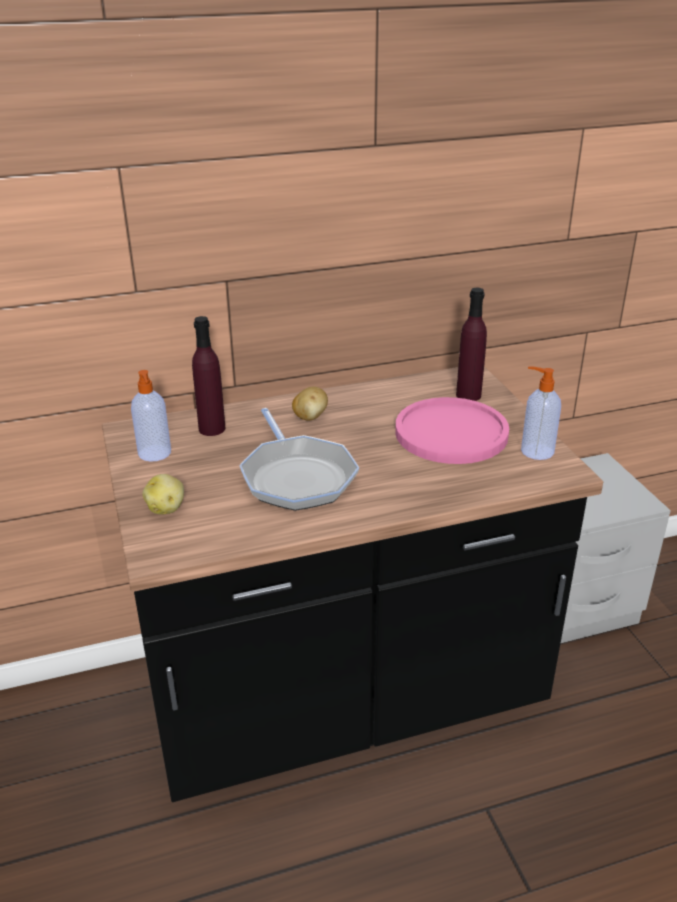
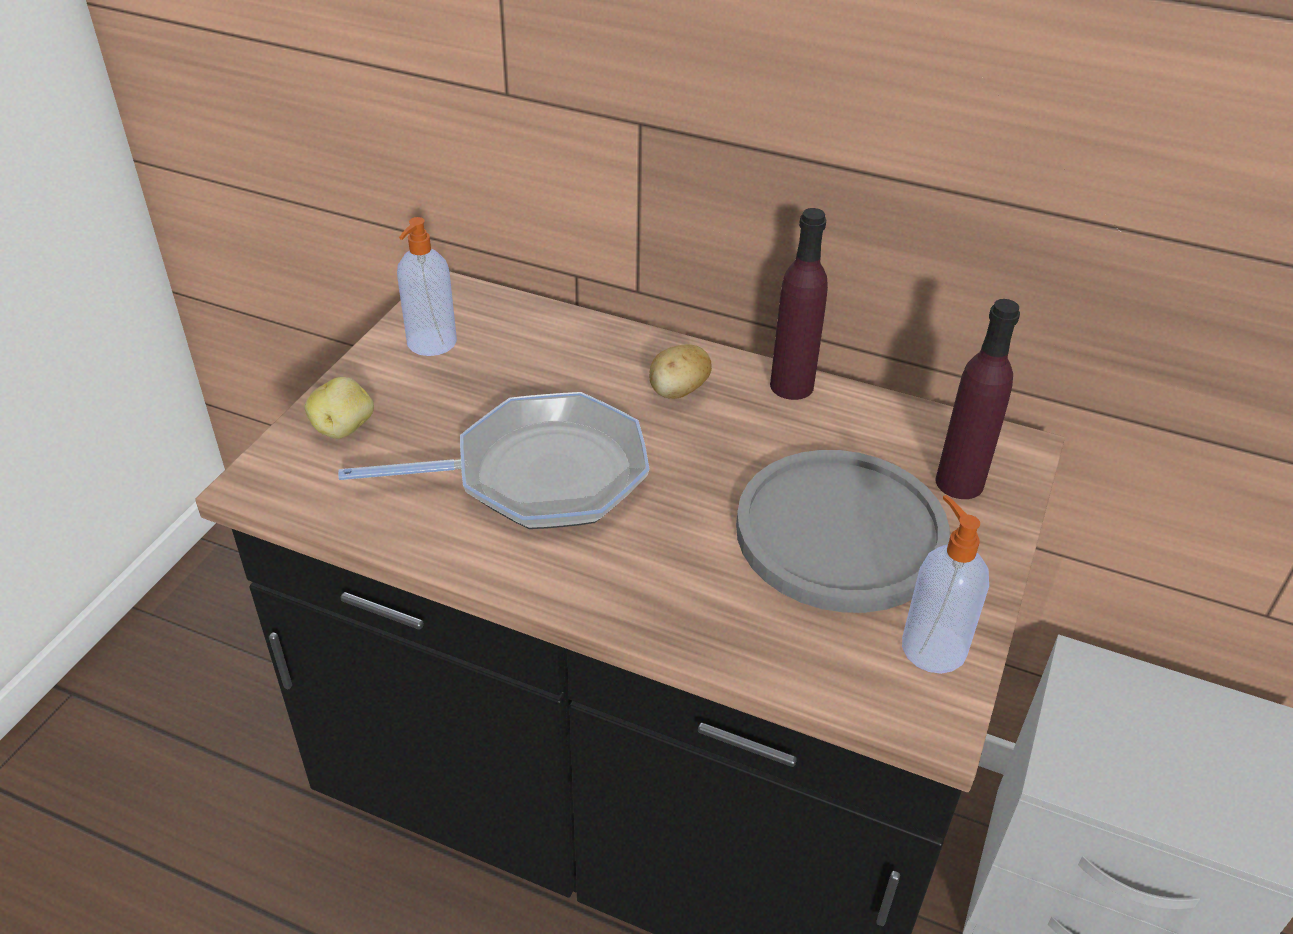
camera: 40 degrees right, 10 degrees up
purple bottle [192,316,225,436] -> purple bottle moved to [770,208,828,400]
frying pan [239,408,359,511] -> frying pan turned 120 degrees counterclockwise [338,392,649,529]
pink plate [395,397,509,464] -> grey plate [736,450,950,613]

